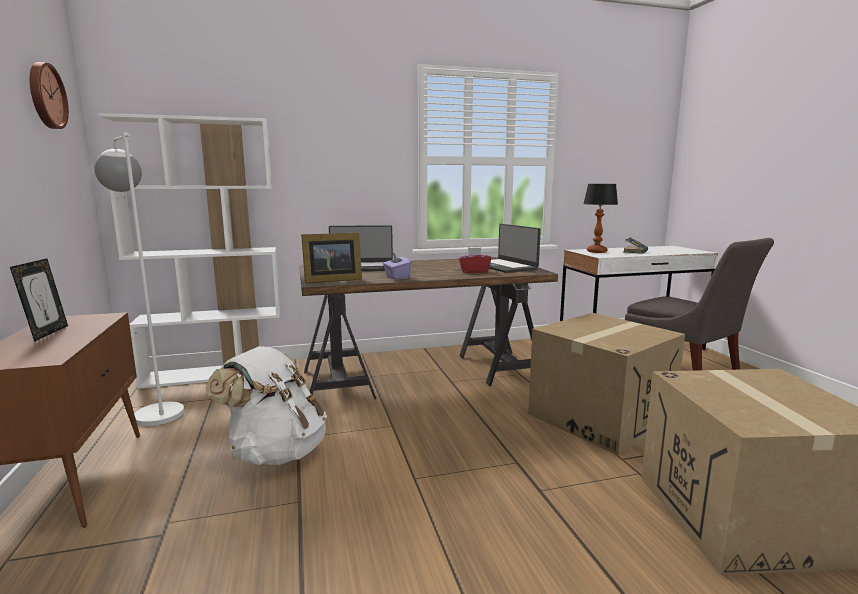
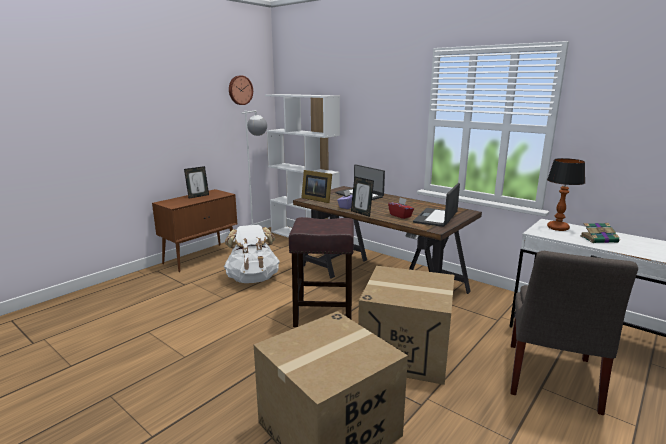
camera: 55 degrees right, 5 degrees up
none -> brown stool [289,217,354,327]
none -> picture frame [351,176,374,217]

